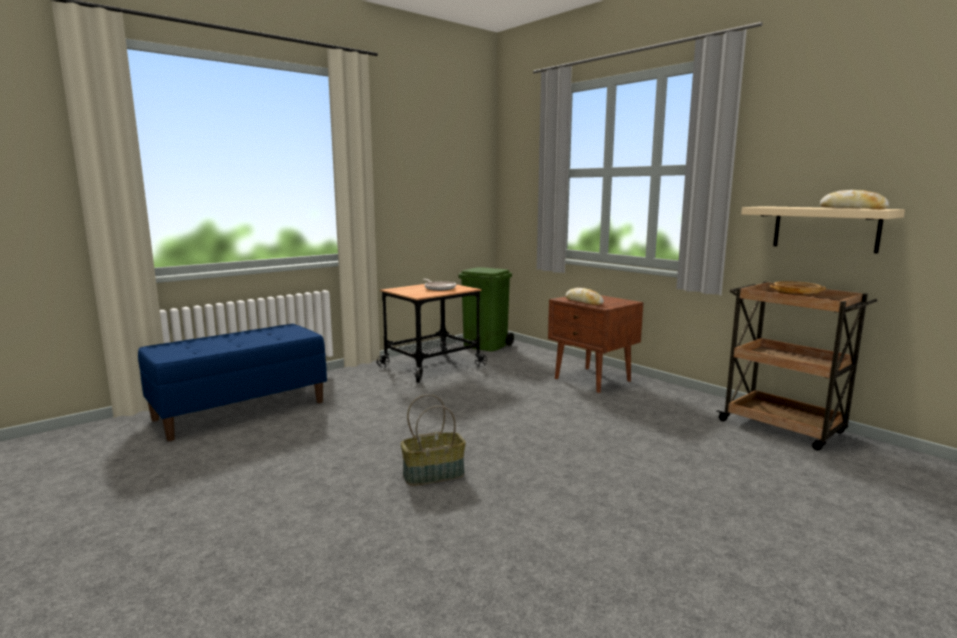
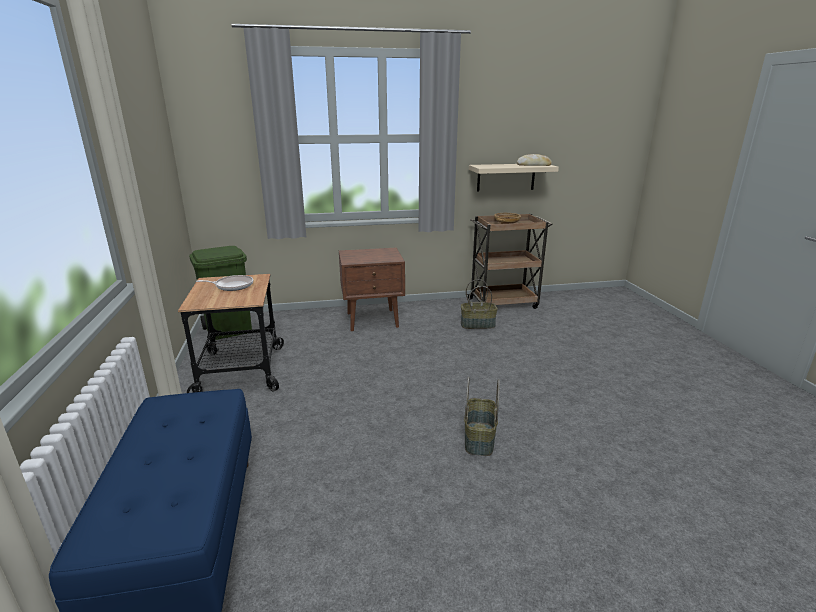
camera: 60 degrees left, 10 degrees up
bread [566,288,604,305] -> none
none -> basket [461,279,498,329]

